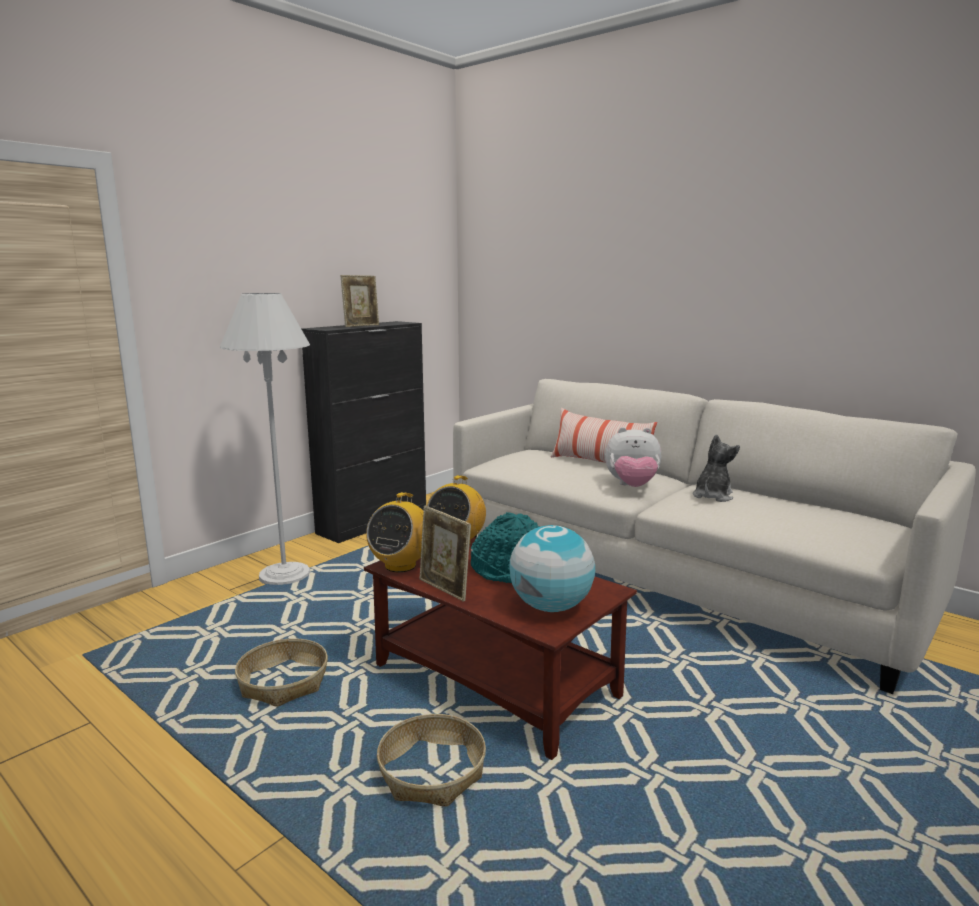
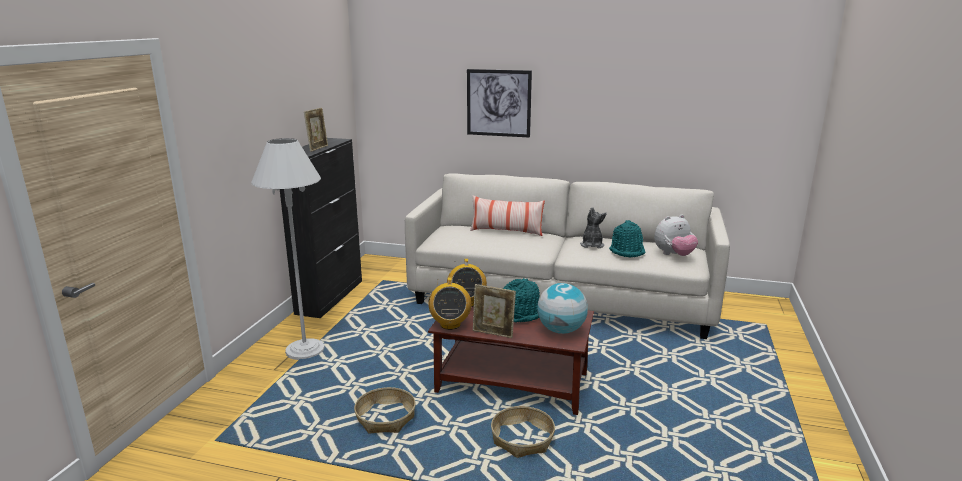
camera: 25 degrees left, 5 degrees up
plush toy [605,427,661,487] -> plush toy moved to [654,214,698,256]
none -> picture [467,69,532,138]
none -> turquoise hat [609,220,645,257]

